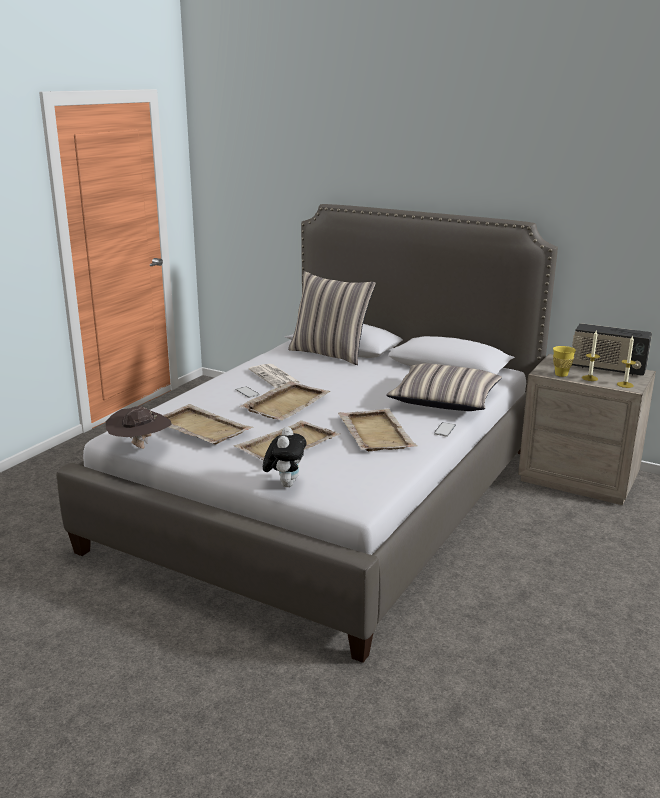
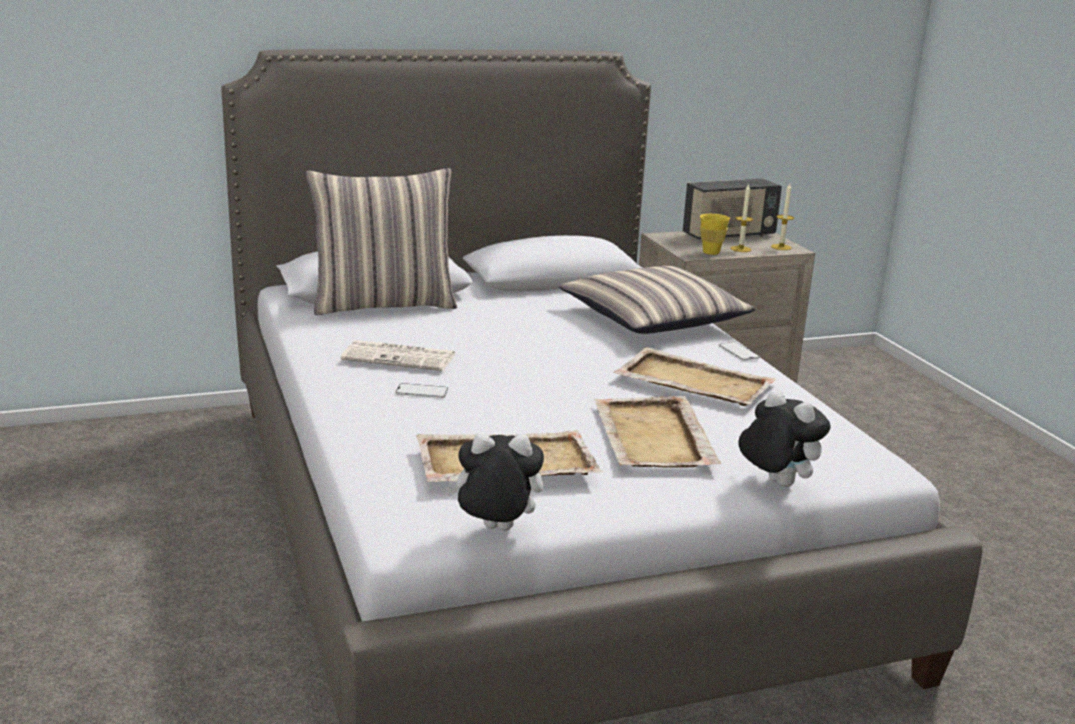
camera: 50 degrees left, 0 degrees up
brown hat [106,406,172,449] -> plush toy [445,433,544,531]
beige tray [240,381,331,420] -> none

